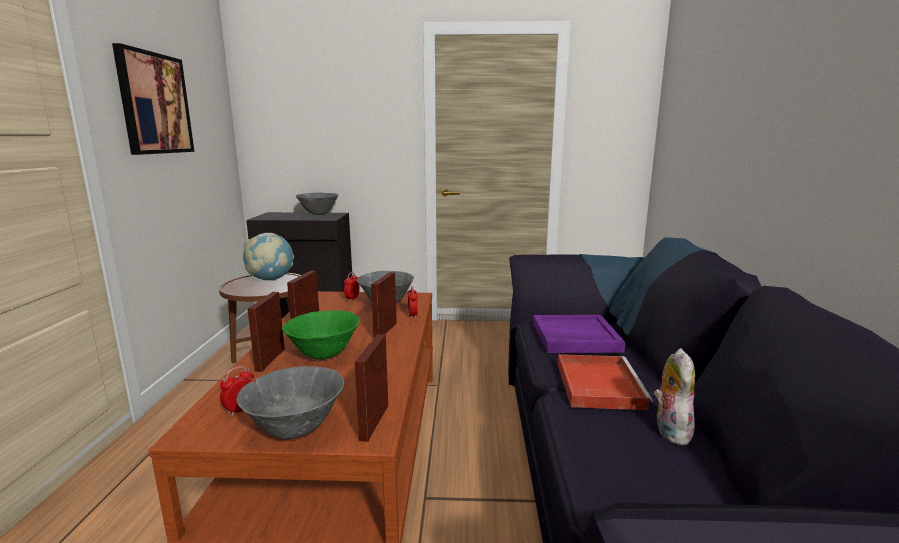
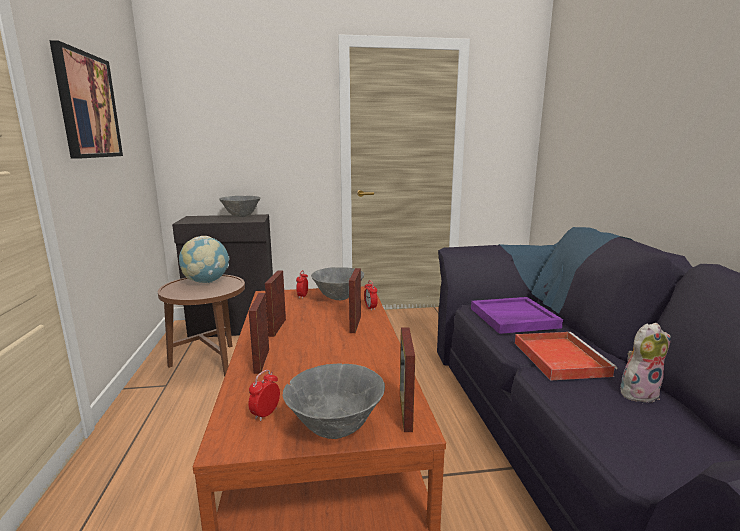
camera: 10 degrees left, 0 degrees up
green bowl [282,310,360,360] -> none
plush toy [654,348,695,445] -> plush toy turned 75 degrees clockwise [620,323,671,403]

